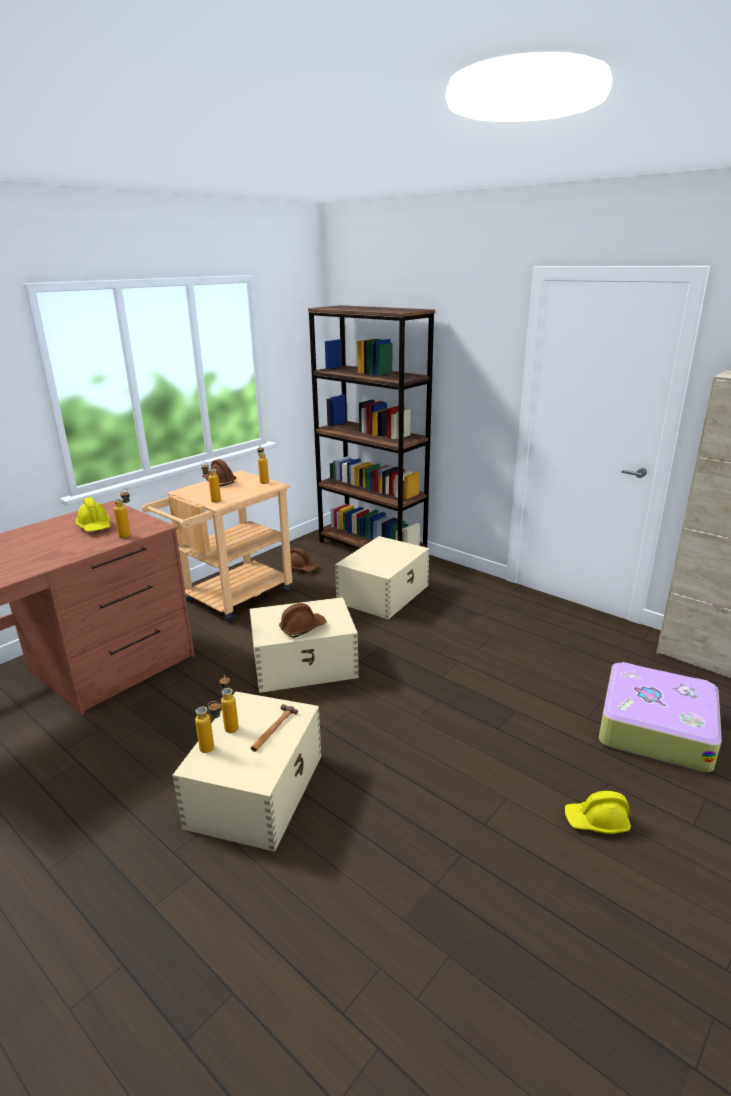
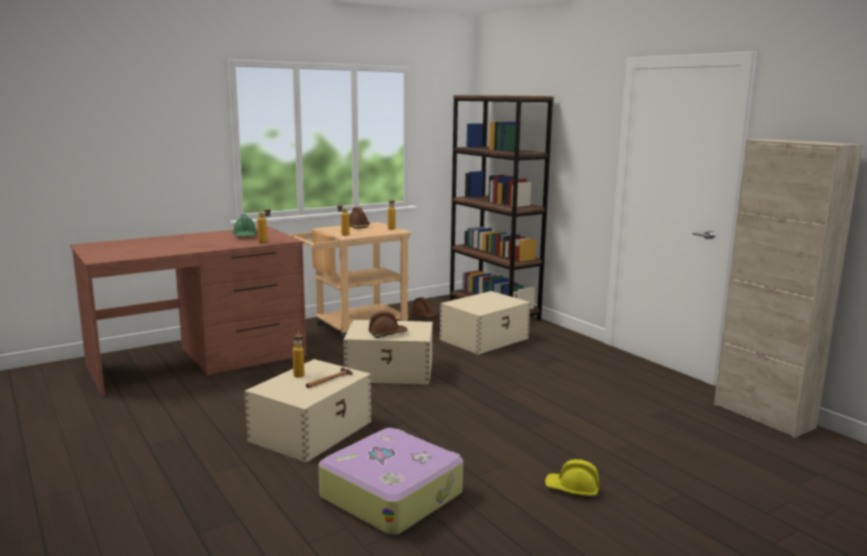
camera: 15 degrees right, 10 degrees down
yellow hard hat [75,497,111,532] -> green hard hat [232,214,258,237]
bottle [195,701,221,753] -> none
suitcase [599,662,722,772] -> suitcase moved to [319,428,463,535]

